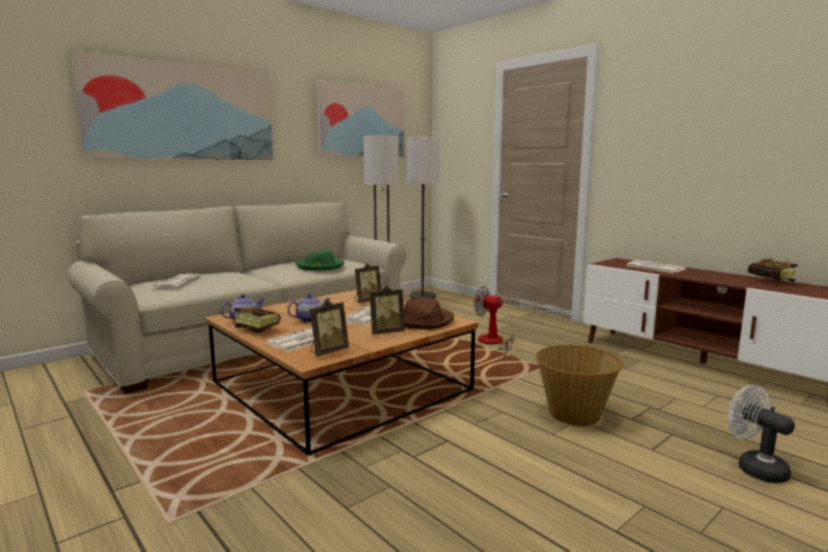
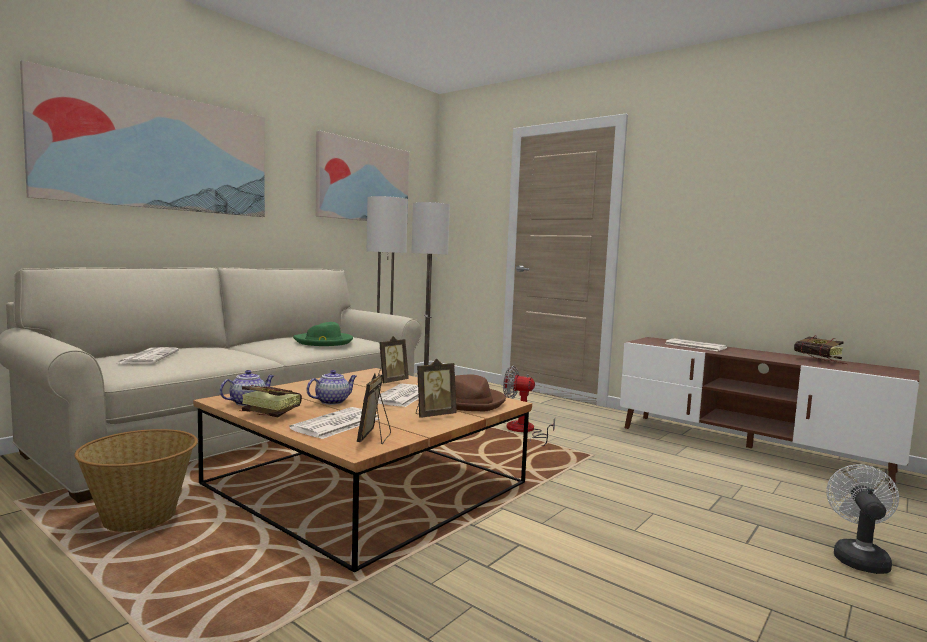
camera: 10 degrees left, 5 degrees down
picture frame [310,300,349,356] -> picture frame turned 150 degrees clockwise [357,373,391,444]
basket [535,345,623,426] -> basket moved to [75,429,198,532]
white fan [728,385,795,483] -> white fan turned 60 degrees clockwise [827,464,899,574]

